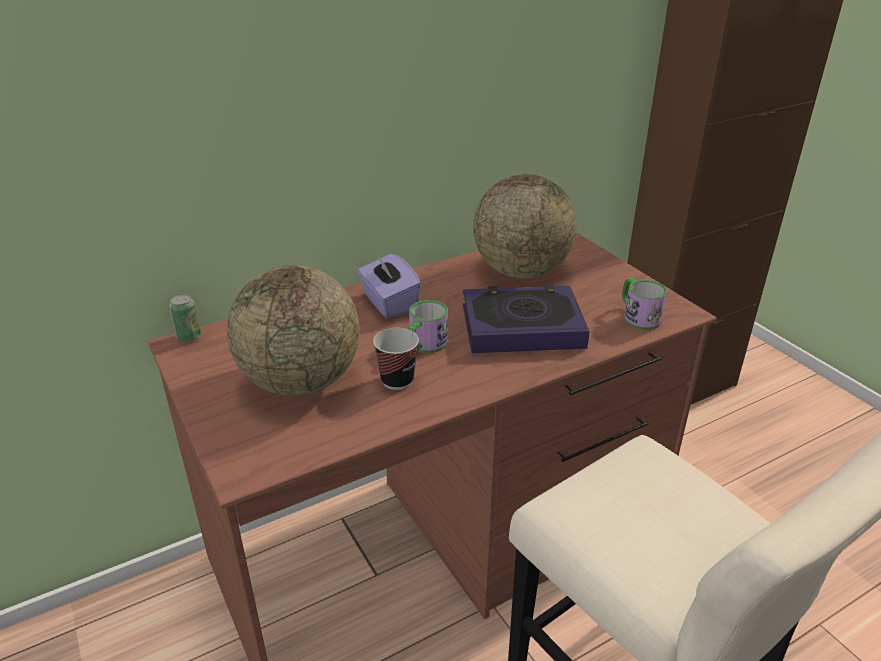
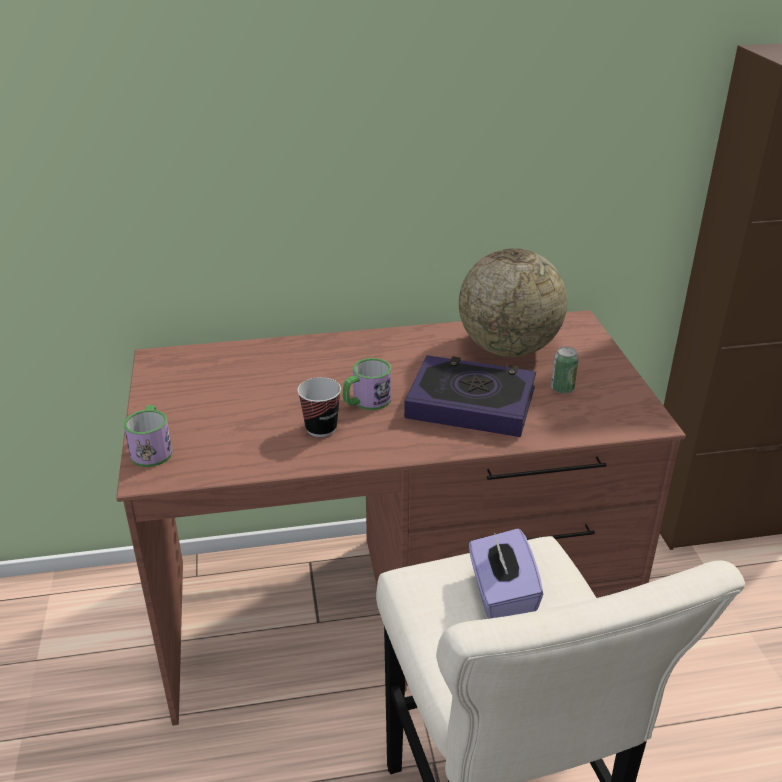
camera: 20 degrees right, 0 degrees up
can [169,294,201,342] -> can moved to [551,347,579,394]
globe [227,265,360,396] -> none
purple tissue box [357,254,422,318] -> purple tissue box moved to [469,529,543,619]
mug [622,278,667,330] -> mug moved to [124,405,172,467]

